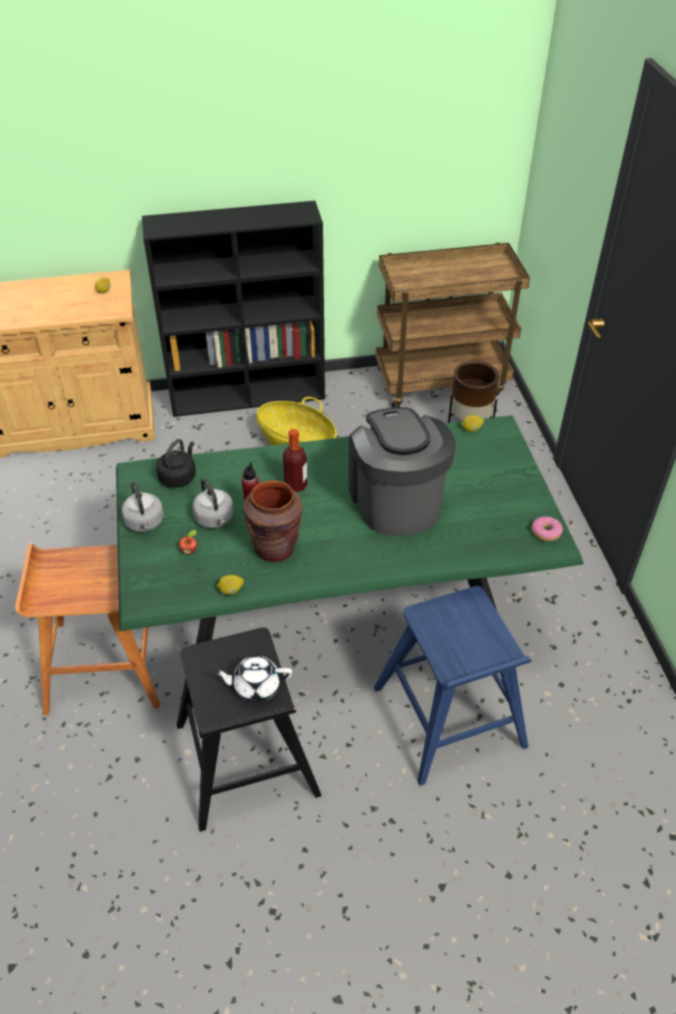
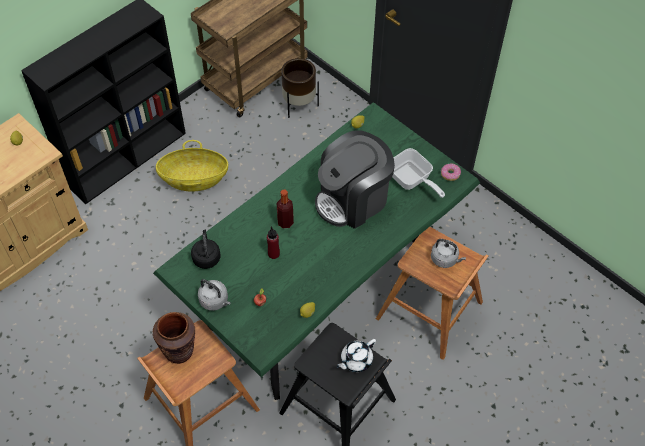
camera: 35 degrees left, 10 degrees up
grey kettle [193,478,234,528] -> grey kettle moved to [431,239,466,268]
brown vase [243,480,302,562] -> brown vase moved to [153,312,195,364]
coffee machine [349,407,456,536] -> coffee machine turned 75 degrees counterclockwise [315,130,395,229]
blue stool [374,586,532,786] -> brown stool [376,227,489,360]
none -> frying pan [392,148,445,198]

